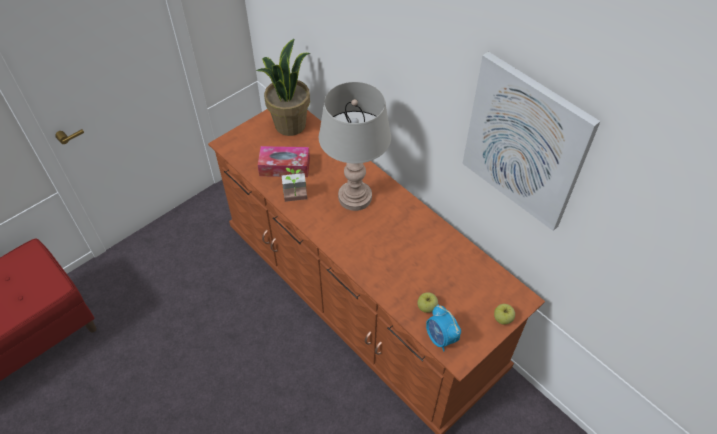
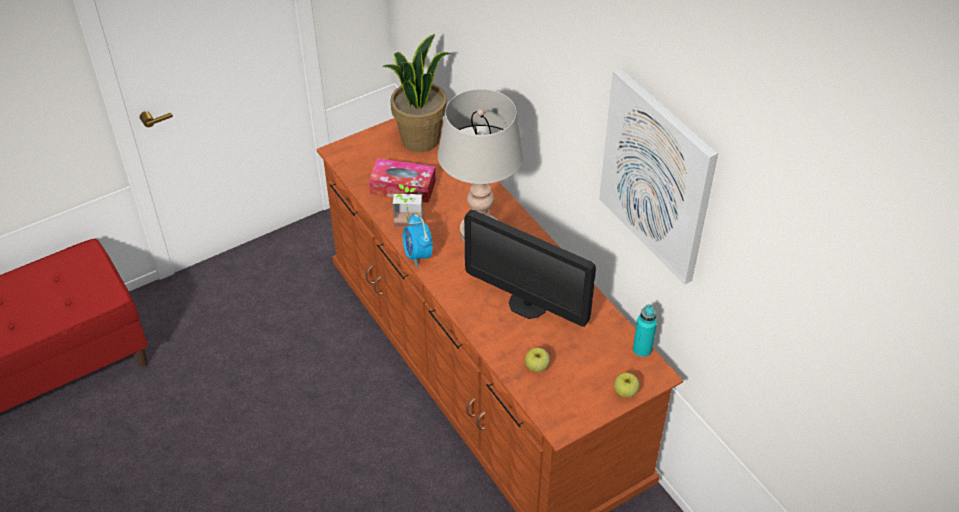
camera: 10 degrees right, 5 degrees down
alarm clock [426,304,461,352] -> alarm clock moved to [403,213,433,267]
none -> monitor [464,209,596,327]
none -> turquoise bottle [633,304,657,357]

